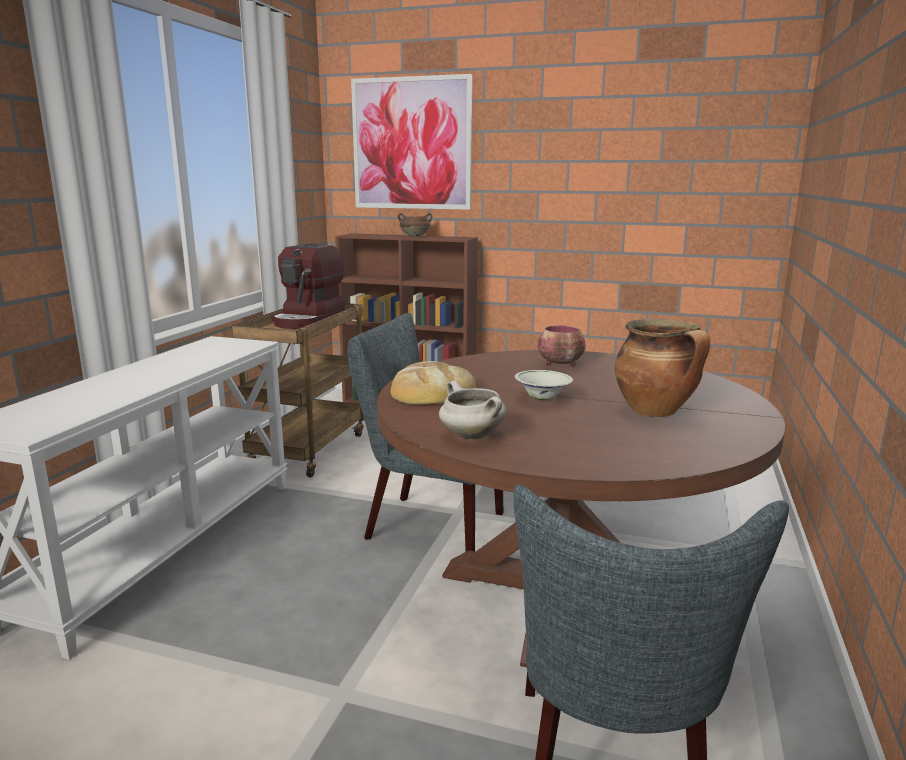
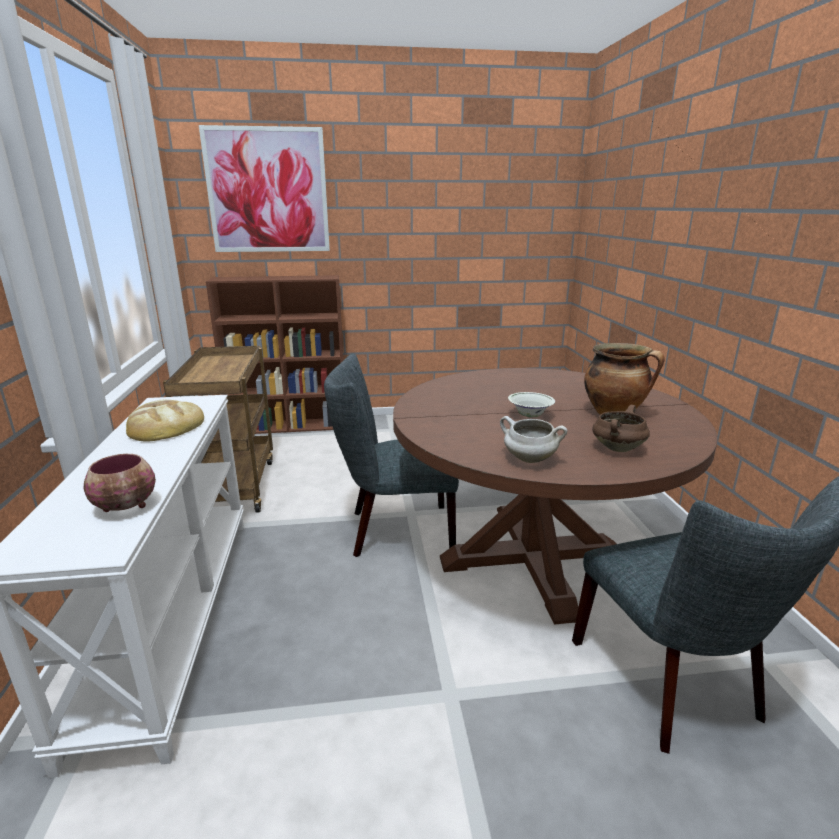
camera: 25 degrees left, 5 degrees up
coffee machine [271,244,345,329] -> none
bread [391,361,476,405] -> bread moved to [126,400,204,442]
brown cooking pot [398,213,432,237] -> brown cooking pot moved to [592,405,650,452]
bowl [538,325,586,366] -> bowl moved to [83,454,156,512]

